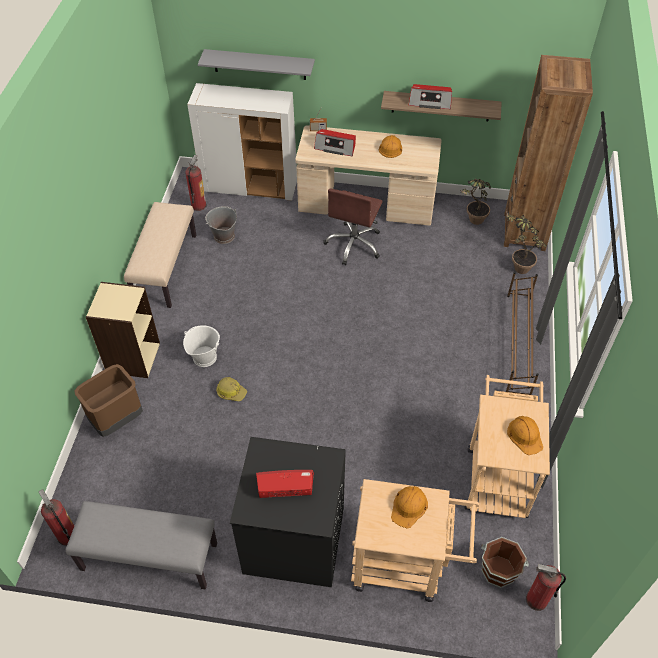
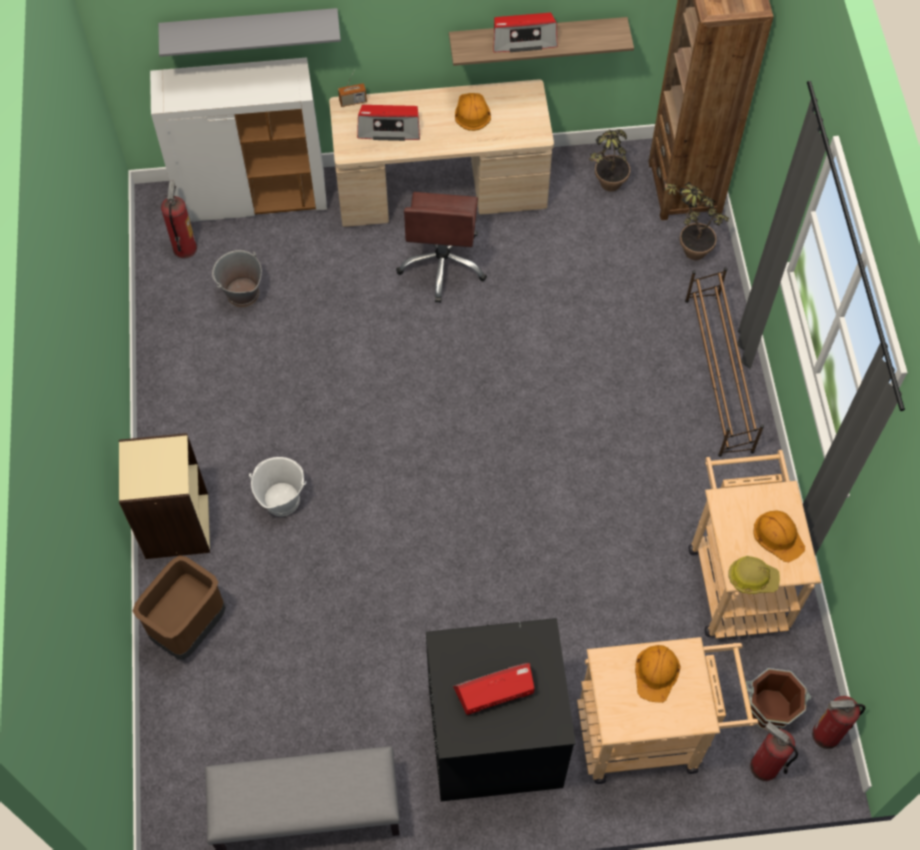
camera: 15 degrees left, 10 degrees up
fire extinguisher [39,489,74,545] -> fire extinguisher moved to [750,722,798,781]
beige bench [124,202,196,308] -> none
hard hat [216,377,247,401] -> hard hat moved to [728,556,780,594]

